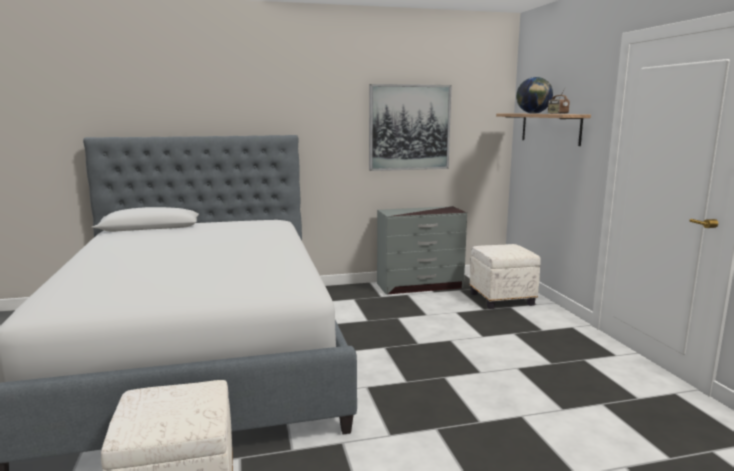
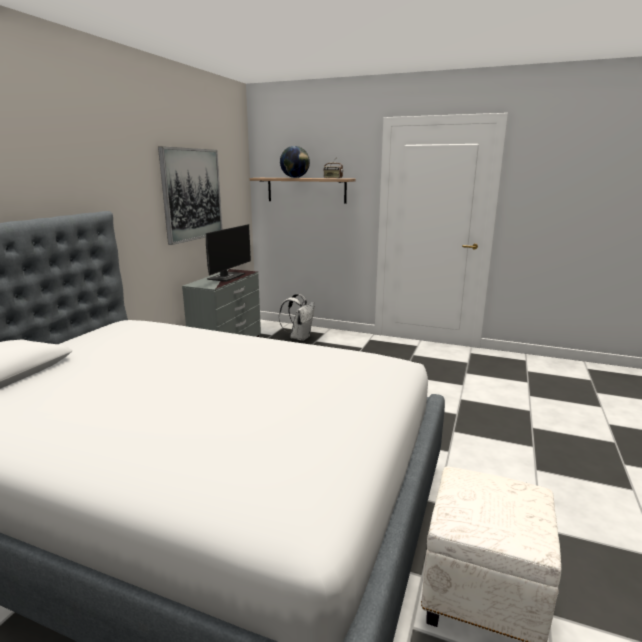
camera: 55 degrees left, 5 degrees up
white ottoman [469,244,541,309] -> white backpack [279,294,314,341]
none -> monitor [206,224,251,282]

